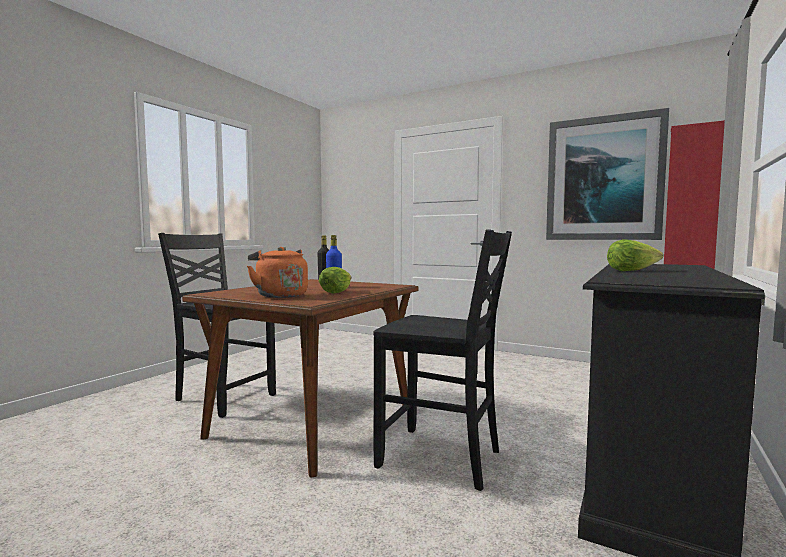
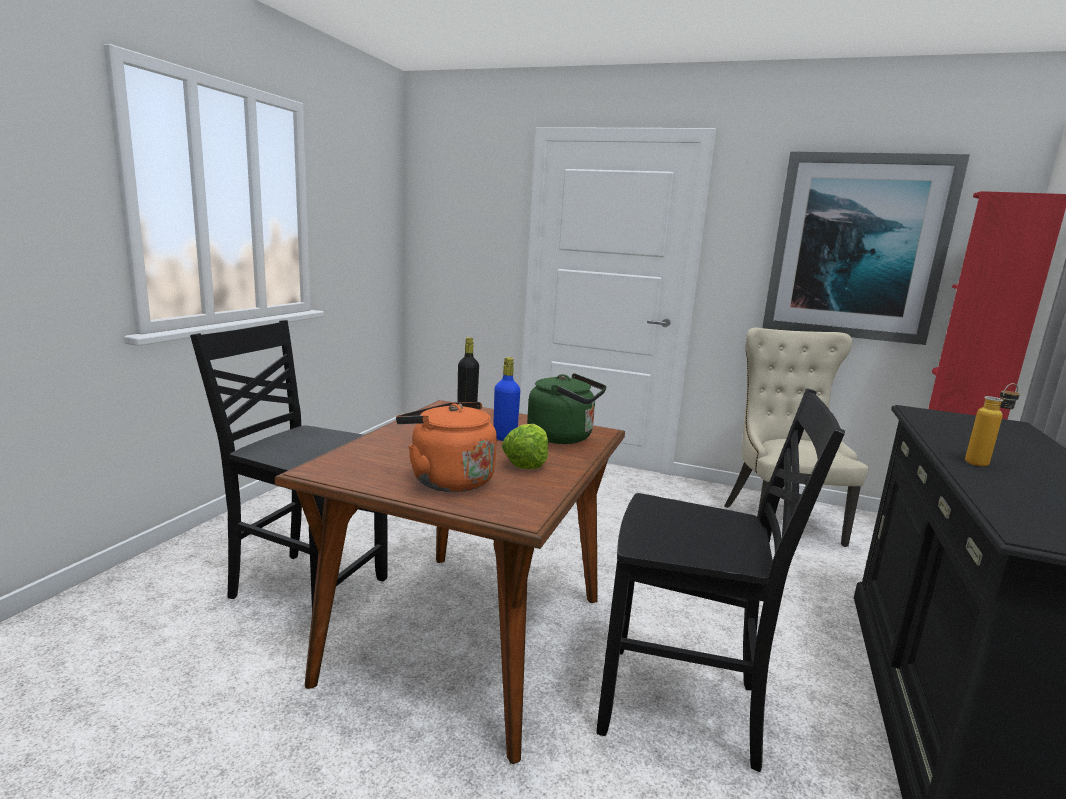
camera: 10 degrees left, 10 degrees up
lettuce [607,240,663,271] -> bottle [965,383,1020,467]
none -> green kettle [527,373,606,444]
none -> beige chair [724,328,868,547]

